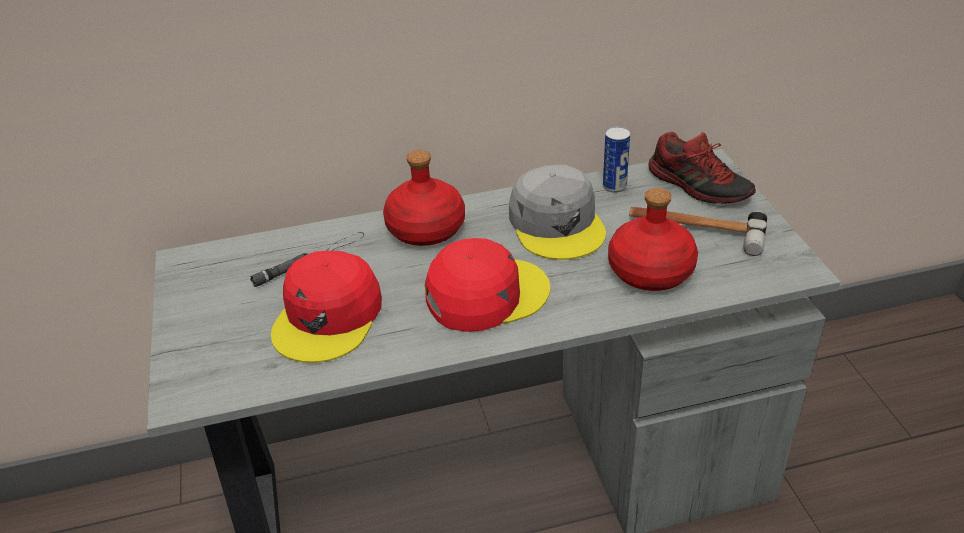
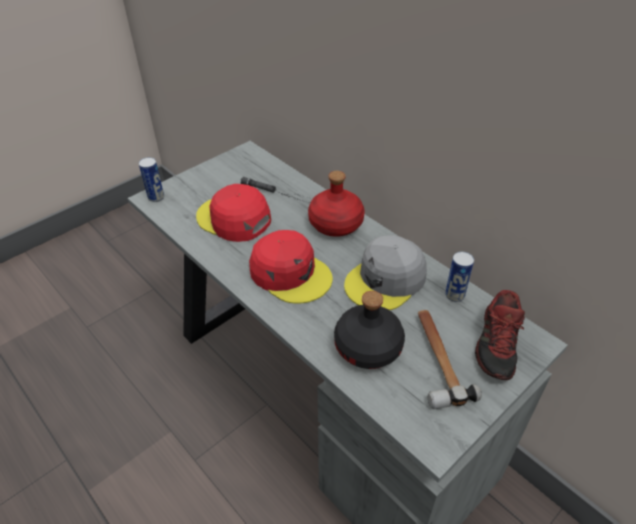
camera: 60 degrees right, 5 degrees up
red cap [271,251,382,363] -> red cap turned 45 degrees clockwise [196,184,271,242]
red bottle [608,188,698,291] -> black bottle [334,291,405,369]
none -> can [139,157,164,202]

